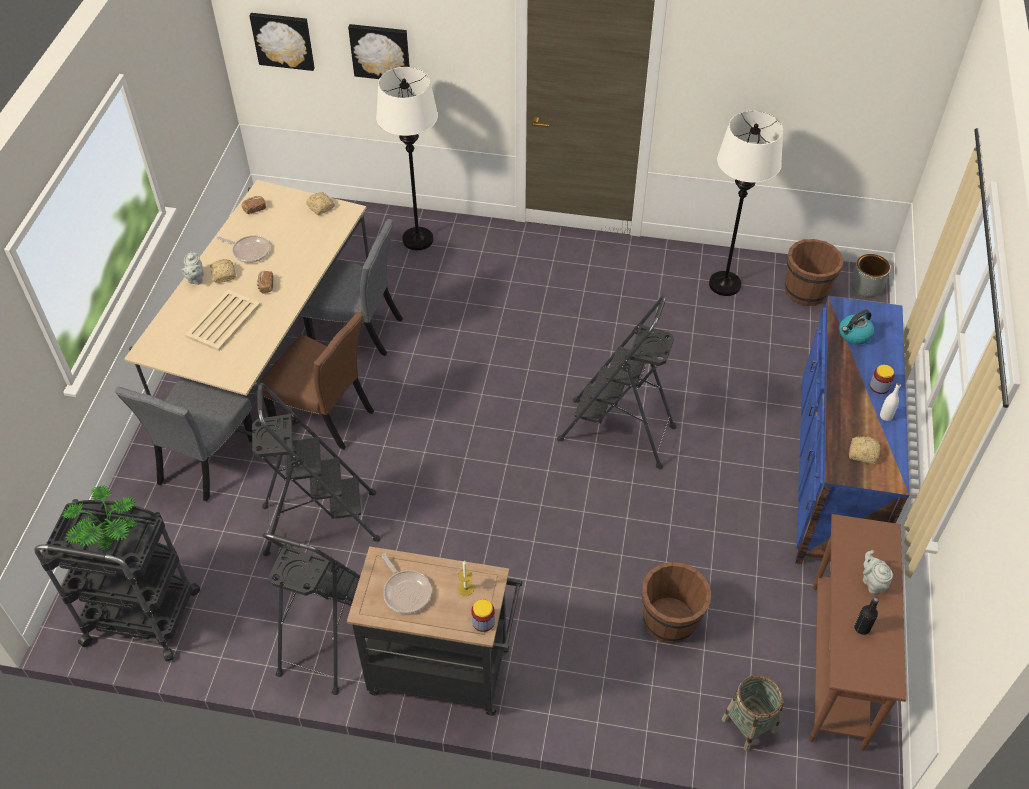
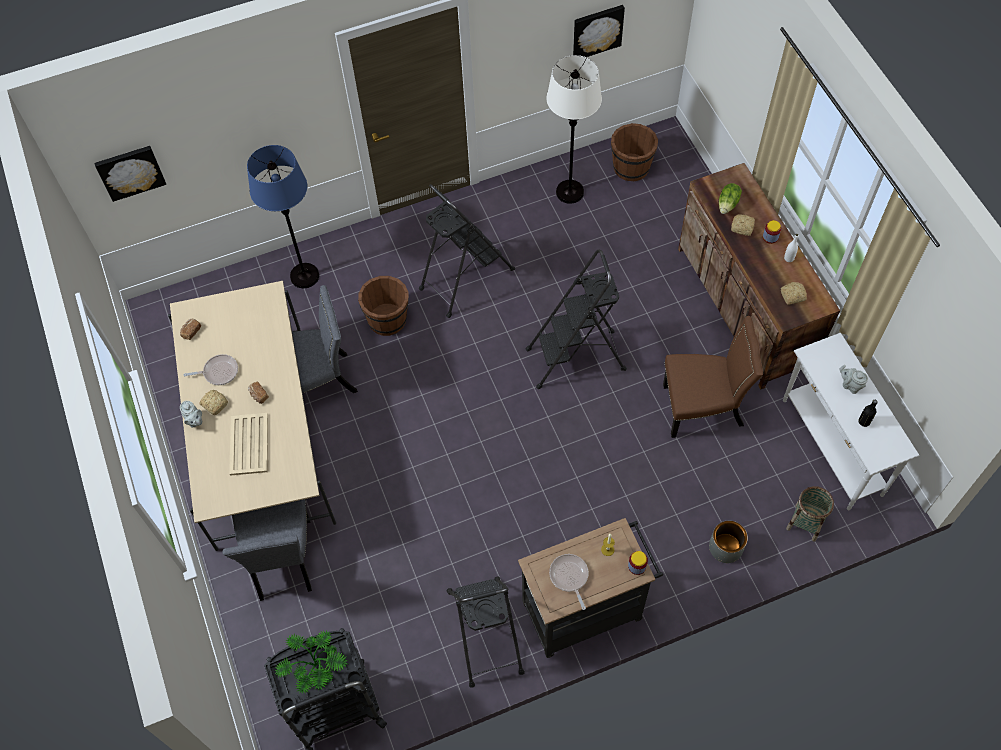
camera: 30 degrees left, 10 degrees up
step ladder [252,383,381,556] -> step ladder moved to [419,184,515,318]
brown chair [258,312,374,450] -> brown chair moved to [663,316,763,438]
bread [306,192,335,215] -> bread moved to [731,214,755,236]
picture [348,24,410,79] -> picture moved to [573,5,625,57]
white floor lamp [376,67,438,250] -> blue floor lamp [247,145,319,288]
frying pan [382,553,432,614] -> frying pan turned 135 degrees counterclockwise [549,554,589,610]
brown bucket [642,562,711,644] -> brown bucket moved to [358,276,409,336]
blue cabinet [795,296,910,564] -> brown cabinet [678,163,840,390]
brown console table [809,514,906,751] -> white console table [783,333,919,510]
kettle [839,310,874,345] -> lettuce [719,183,742,214]
grey planter [850,254,890,297] -> grey planter moved to [709,521,748,563]

